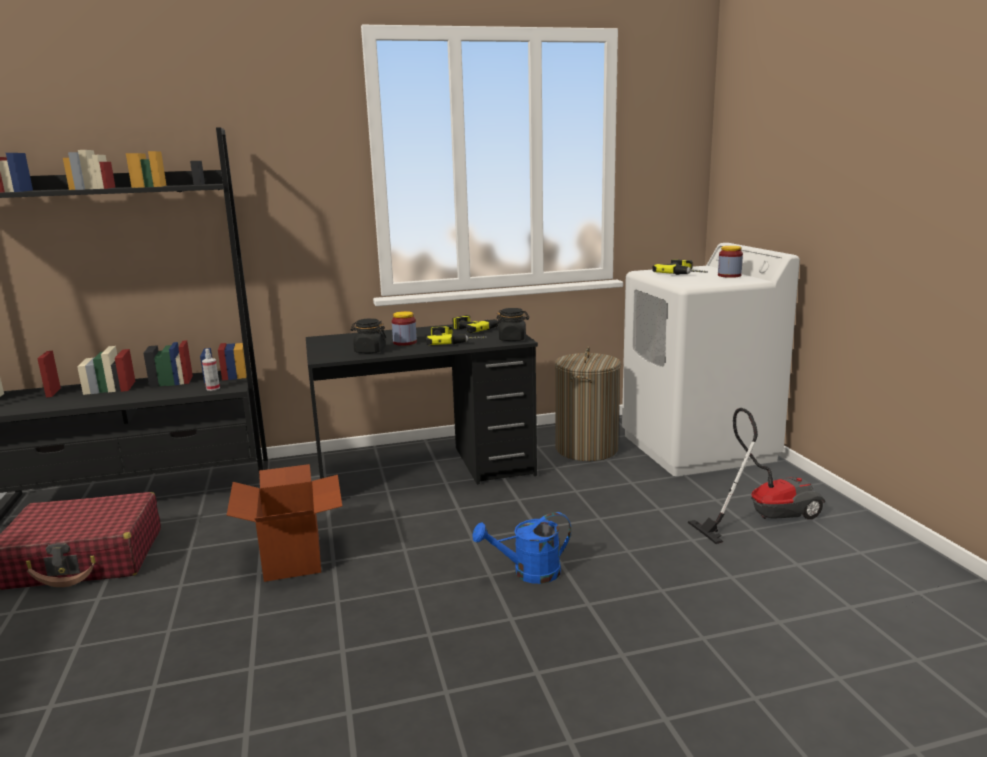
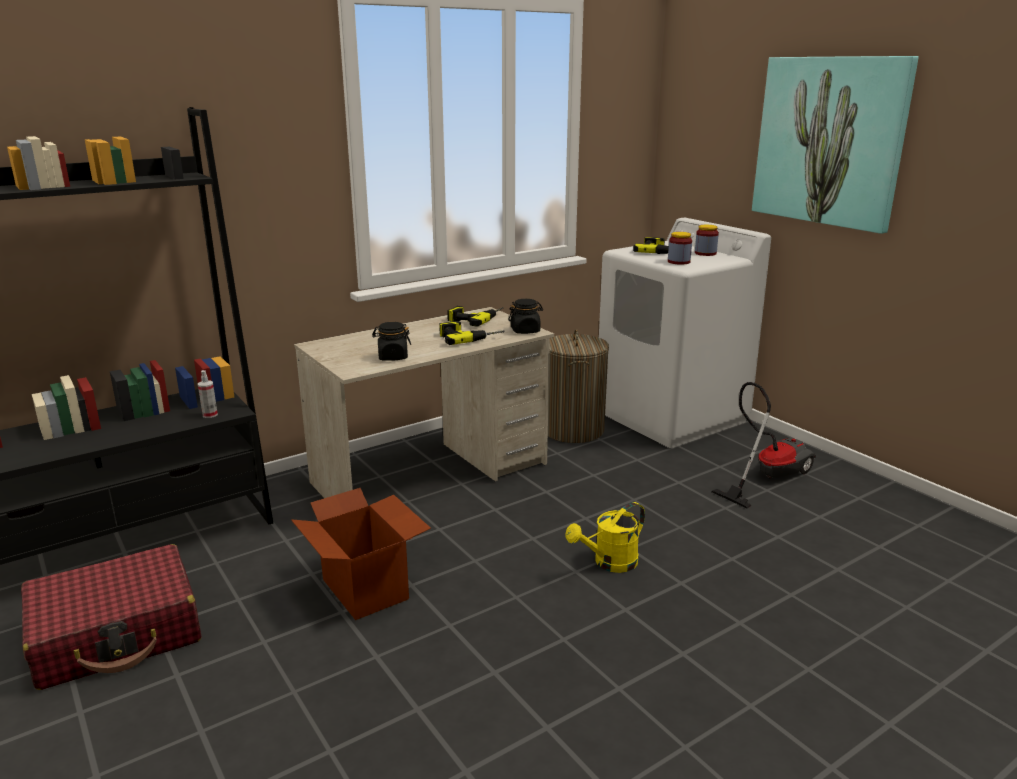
camera: 20 degrees left, 5 degrees up
black desk [306,324,538,484] -> beige desk [294,307,554,498]
jar [392,311,417,346] -> jar moved to [668,232,692,265]
blue watering can [473,512,571,584] -> yellow watering can [565,502,645,573]
none -> picture [752,56,919,234]

